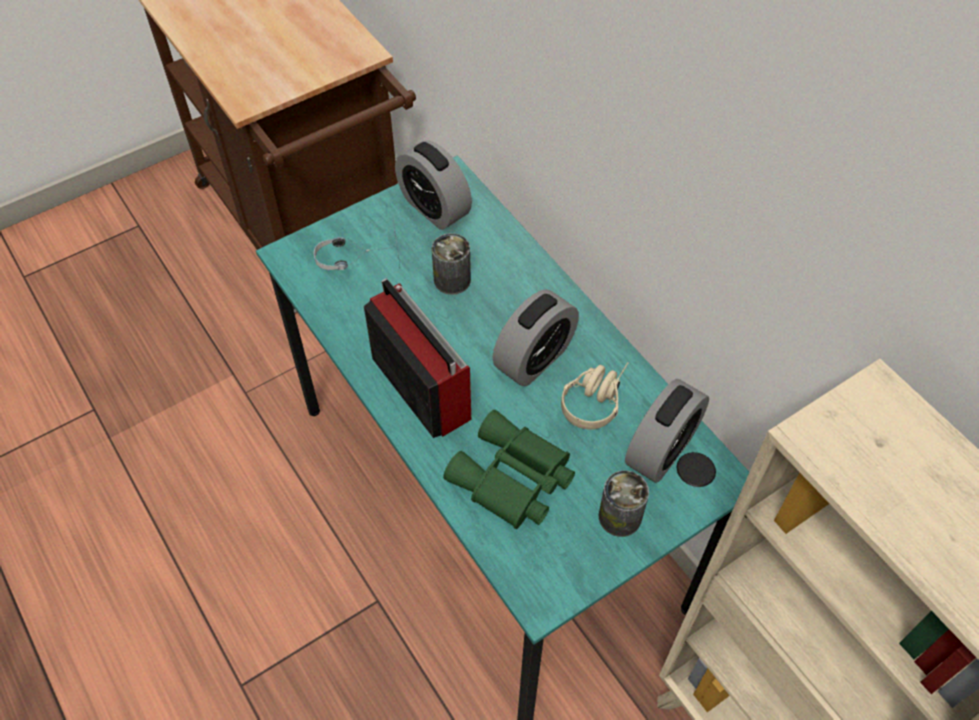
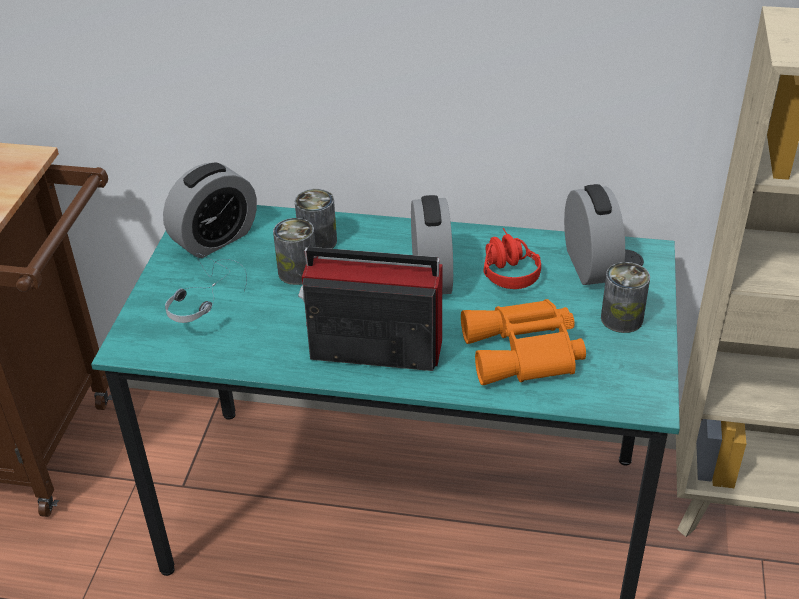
camera: 45 degrees left, 15 degrees down
alarm clock [395,140,472,230] -> alarm clock turned 45 degrees counterclockwise [163,162,257,258]
green binoculars [443,410,575,529] -> orange binoculars [461,299,586,385]
beige headphones [561,362,628,430] -> red headphones [484,228,541,289]
none -> can [295,189,337,249]

